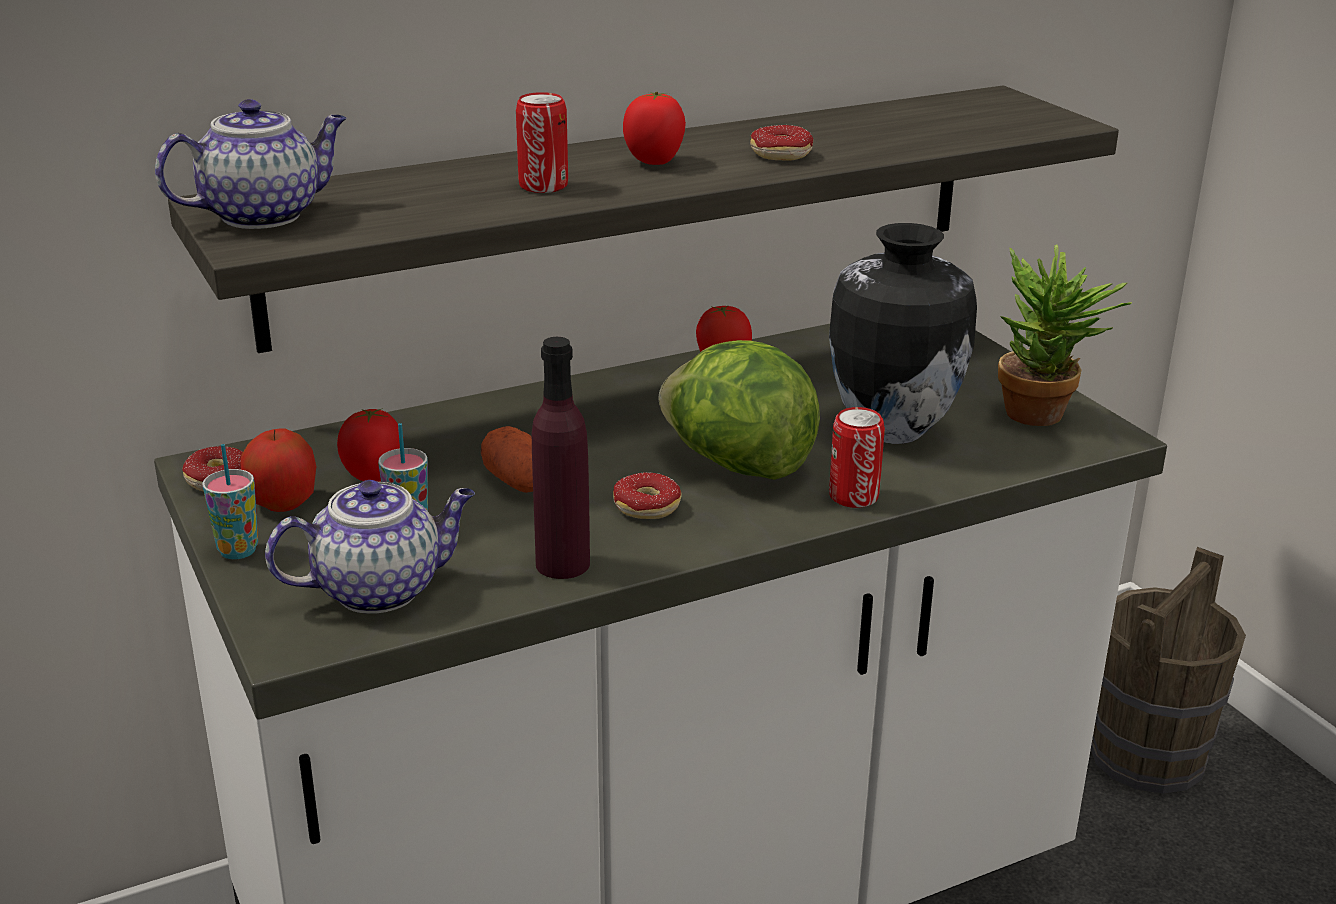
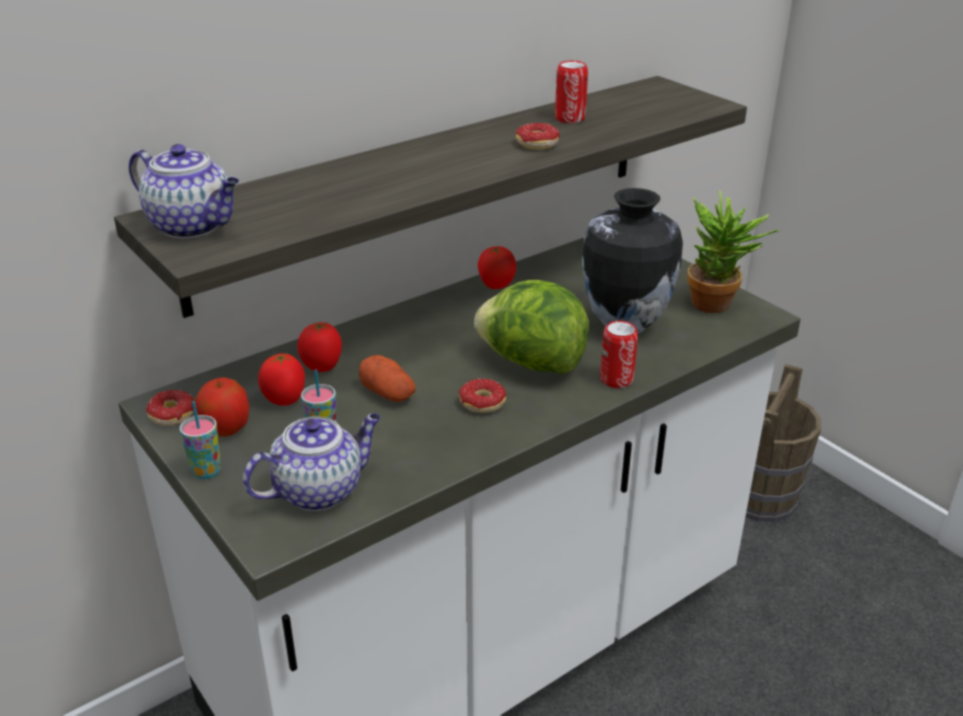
camera: 10 degrees left, 5 degrees up
teapot [155,99,347,229] -> teapot turned 75 degrees clockwise [129,144,239,239]
can [516,92,568,193] -> can moved to [555,61,588,123]
purple bottle [532,337,590,579] -> none
tomato [623,92,686,165] -> tomato moved to [298,322,342,372]

